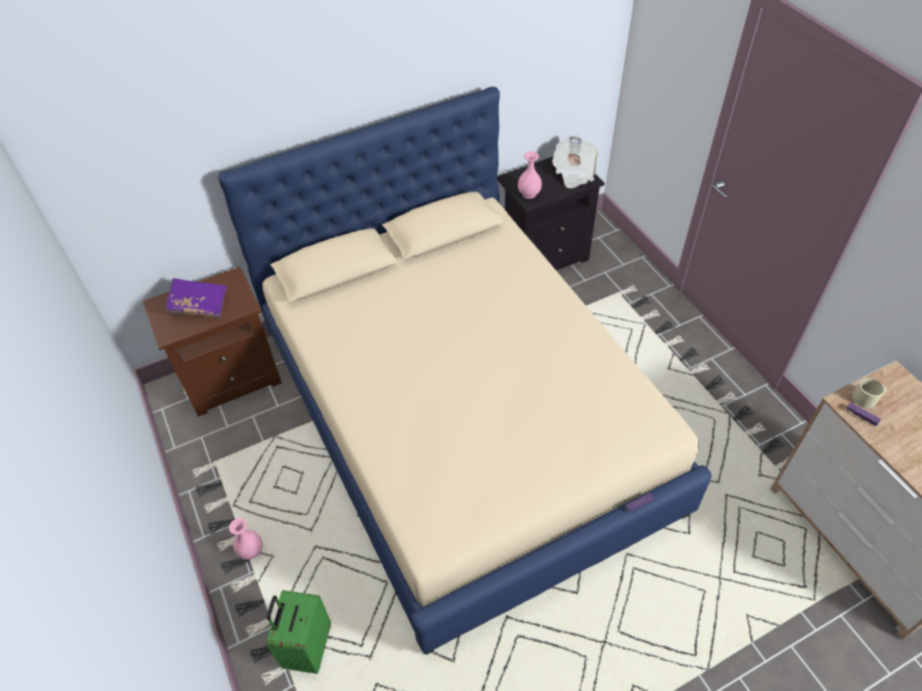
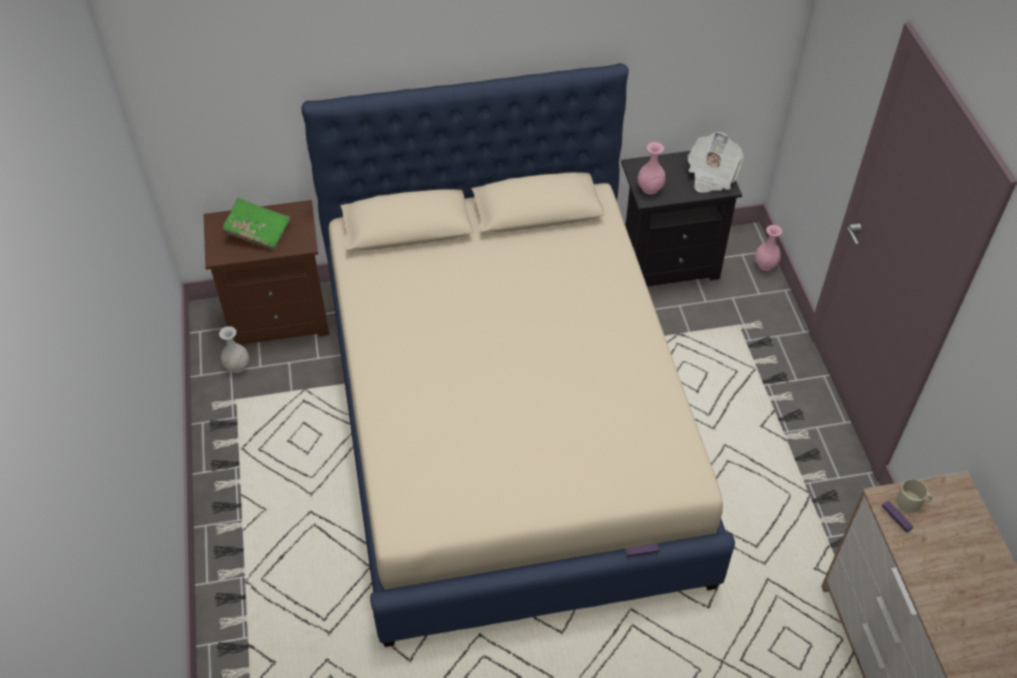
camera: 15 degrees right, 0 degrees up
purple book [166,278,227,318] -> green book [223,198,290,250]
pink vase [229,518,263,560] -> pink vase moved to [755,225,782,271]
green suitcase [266,590,331,674] -> none
none -> white vase [219,326,249,373]

